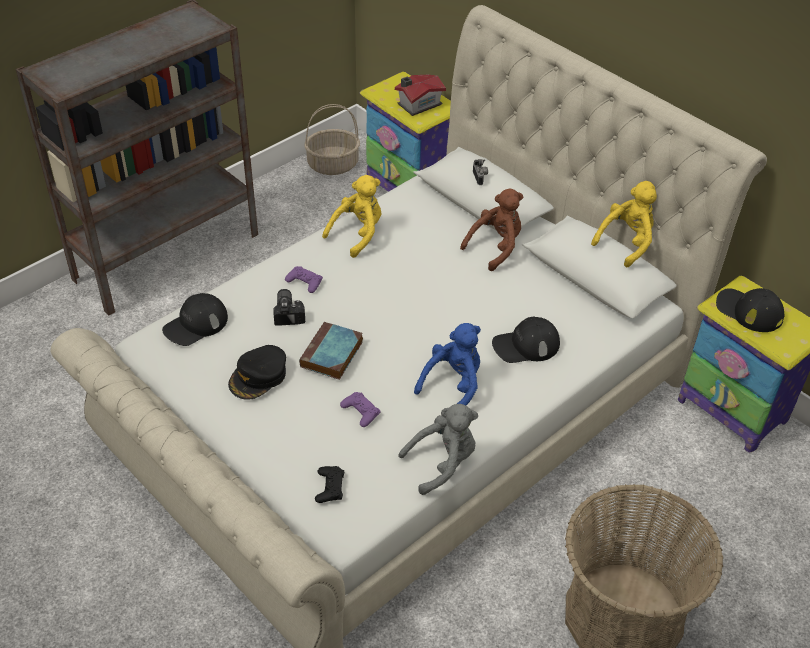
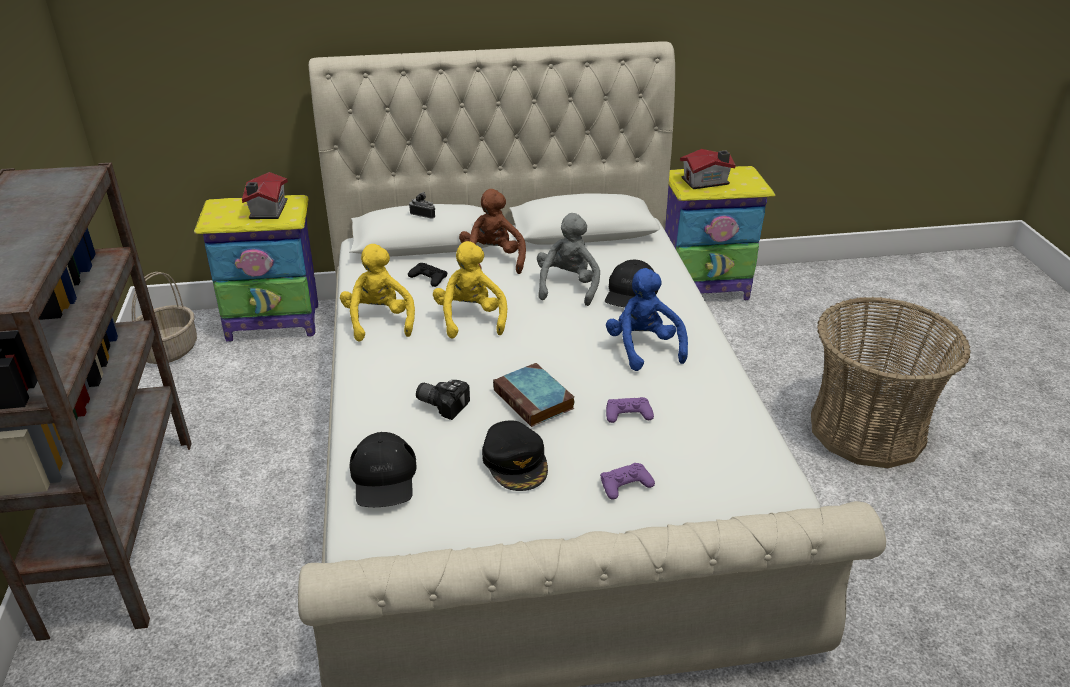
camera: 55 degrees left, 10 degrees down
purple game controller [285,266,323,293] -> purple game controller moved to [600,463,655,500]
black game controller [315,466,344,503] -> black game controller moved to [408,263,447,287]
grey plush toy [398,404,478,495] -> grey plush toy moved to [537,213,600,306]
yellow plush toy [591,181,657,267] -> yellow plush toy moved to [433,241,507,338]
black cap [716,288,785,332] -> toy house [680,149,736,189]

